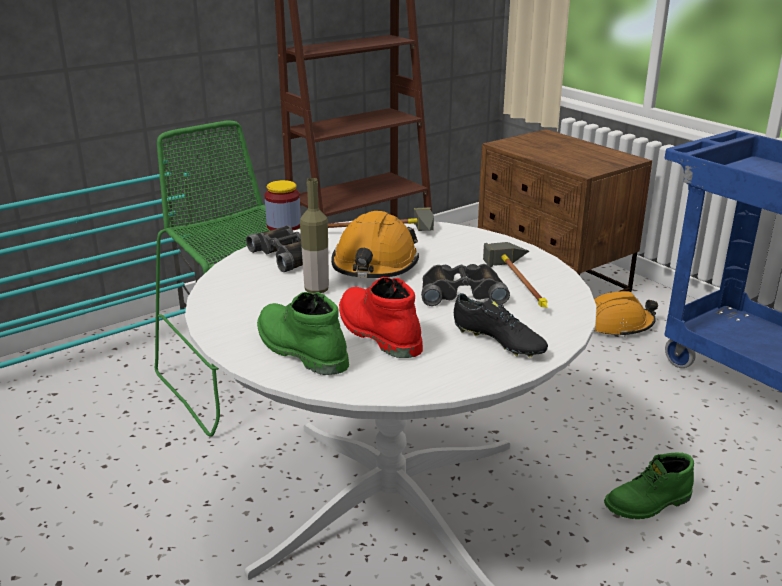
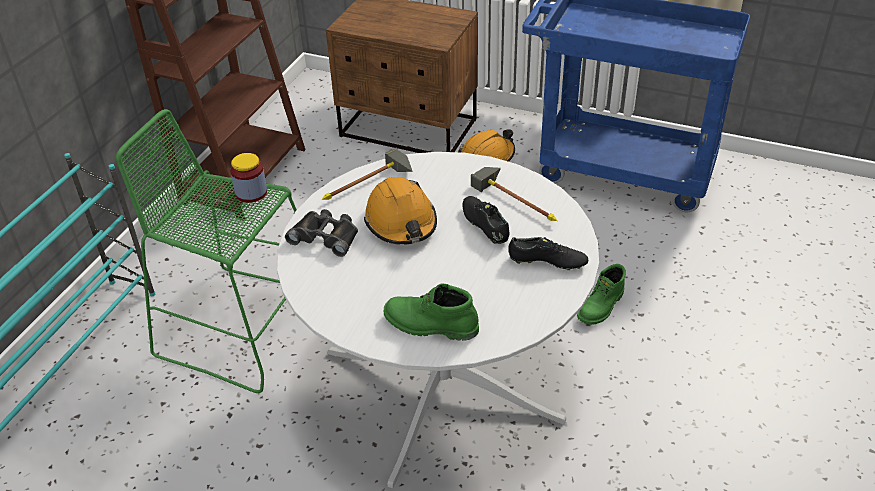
camera: 30 degrees left, 15 degrees up
bottle [300,178,329,294] -> none
red boot [339,277,423,358] -> none
black binoculars [421,264,510,306] -> black shoe [462,196,510,244]

